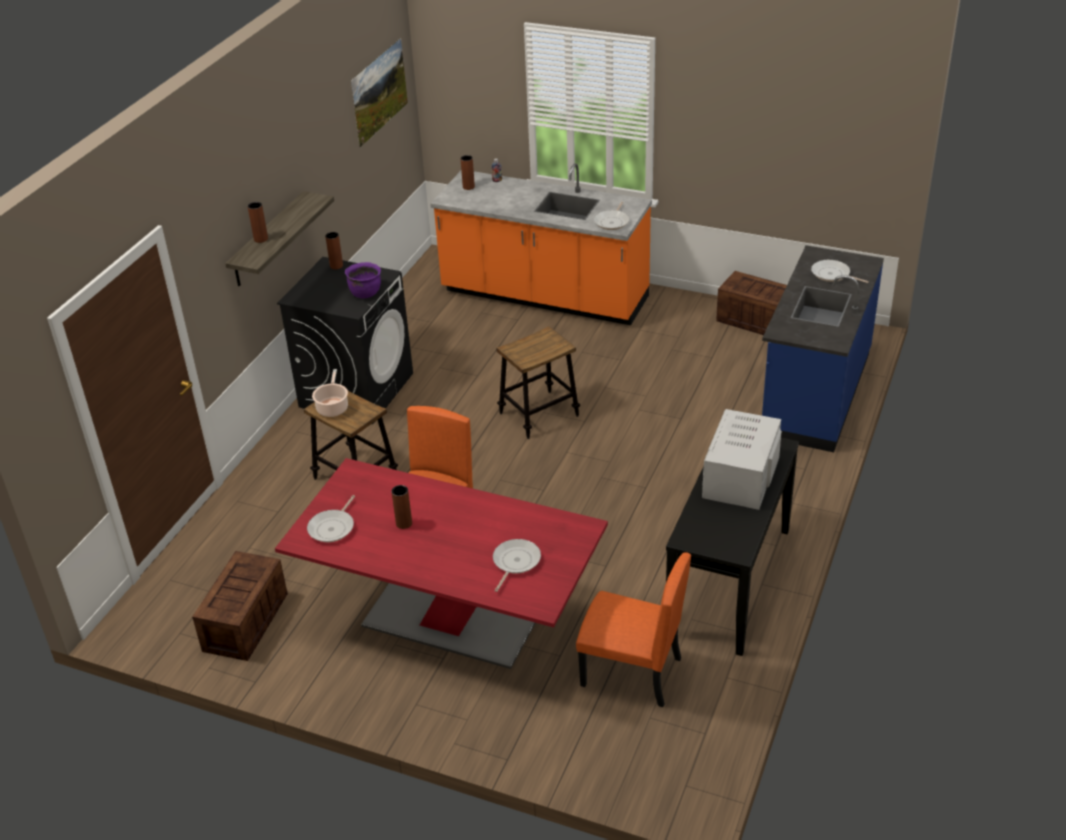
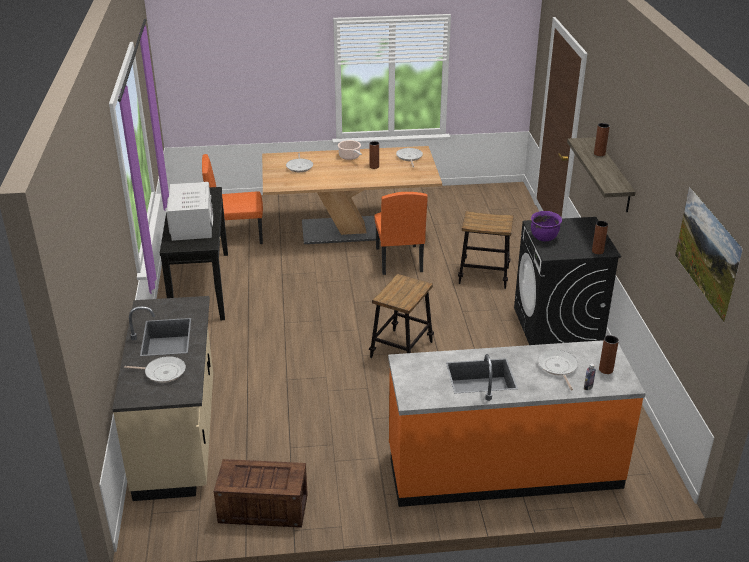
camera: 150 degrees right, 5 degrees down
crate [192,551,288,661] -> none
red dining table [275,458,608,669] -> beige dining table [262,146,442,244]
cooking pot [312,369,348,417] -> cooking pot moved to [338,140,362,160]
frying pan [594,202,630,230] -> frying pan moved to [538,349,578,390]
blue counter [762,245,884,452] -> beige counter [112,296,213,501]

